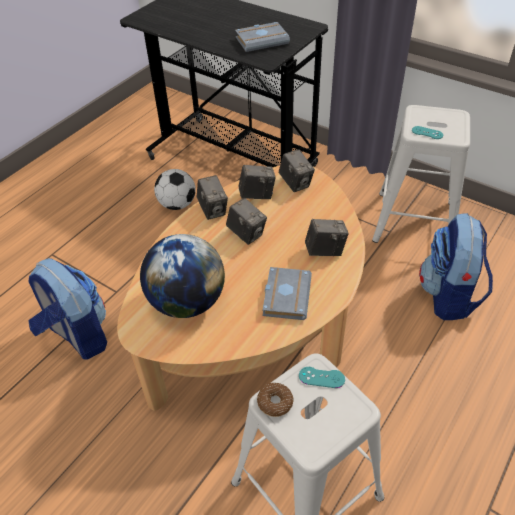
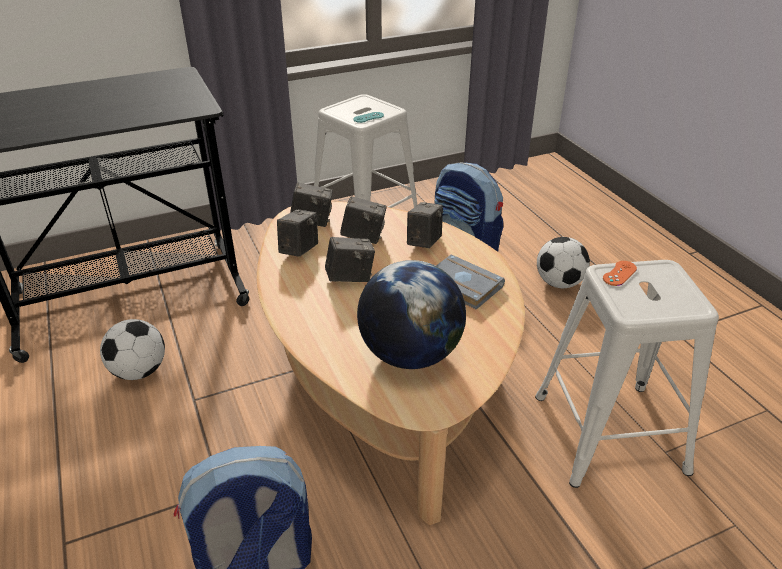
camera: 60 degrees left, 10 degrees down
camera [197,175,228,220] -> camera moved to [340,196,386,244]
grey book [235,22,290,52] -> none
donut [257,383,294,417] -> none
turquoise game controller [299,367,345,388] -> orange game controller [603,261,637,286]
none -> football [537,237,590,288]

